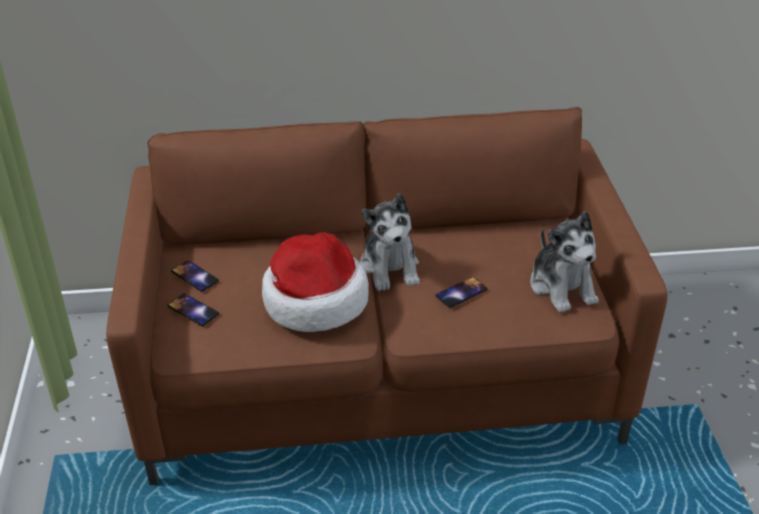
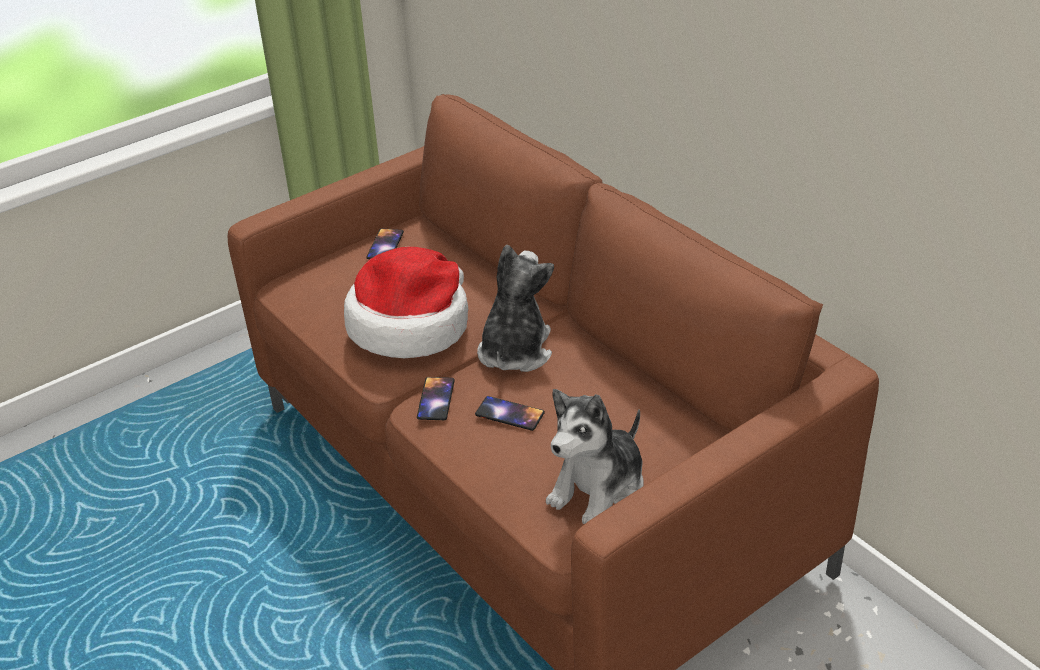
camera: 60 degrees right, 0 degrees up
phone [167,293,219,326] -> phone moved to [417,377,455,420]
plush toy [360,193,420,291] -> plush toy turned 150 degrees clockwise [477,245,554,372]

